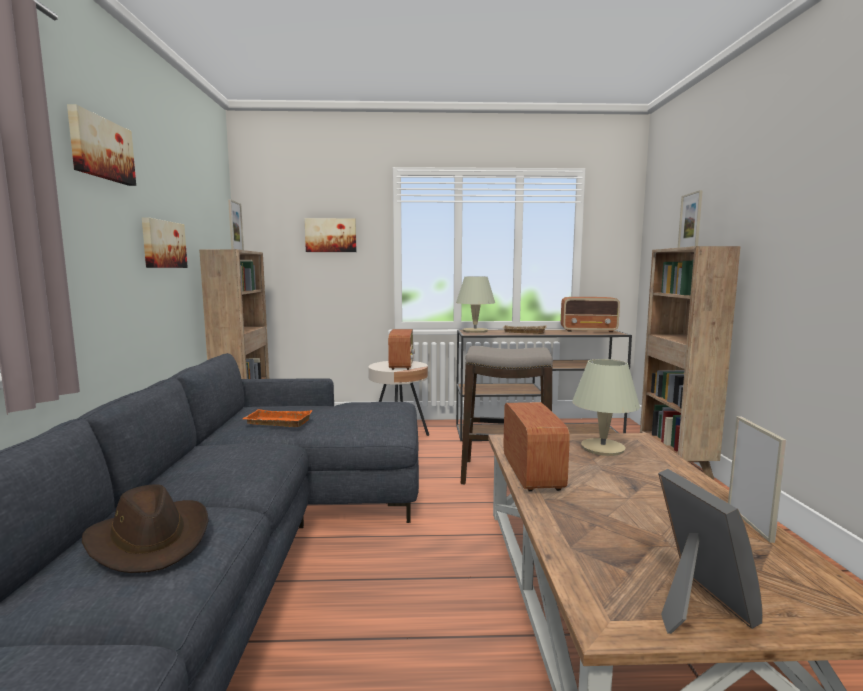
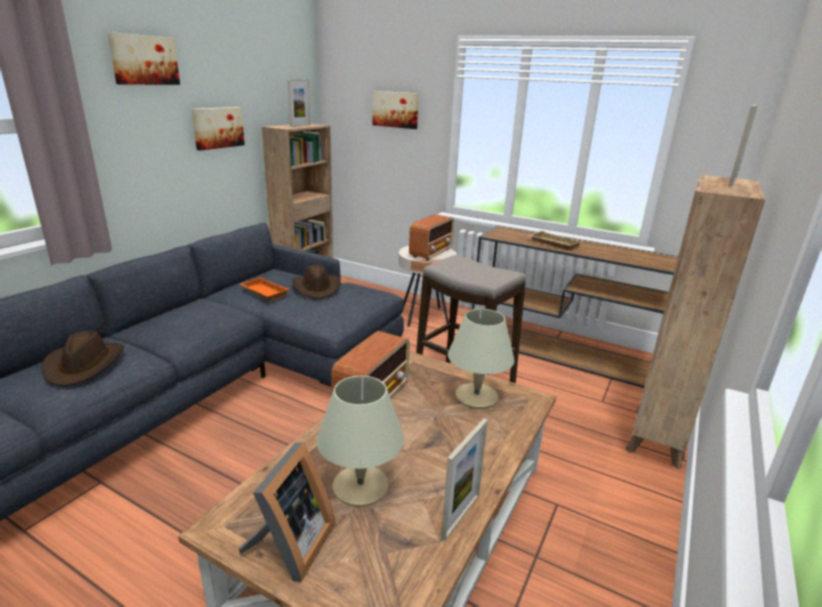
camera: 30 degrees right, 15 degrees up
beige table lamp [456,277,495,333] -> beige table lamp moved to [316,376,404,507]
radio [561,297,620,332] -> none
none -> brown hat [292,264,341,299]

